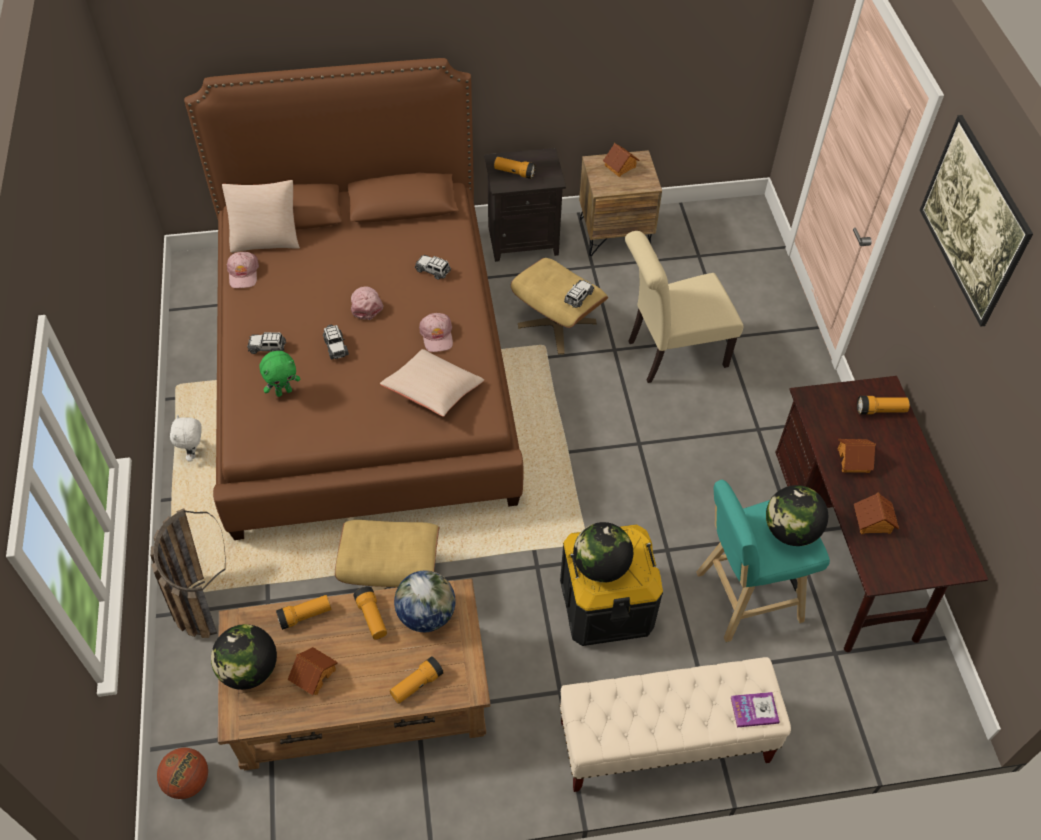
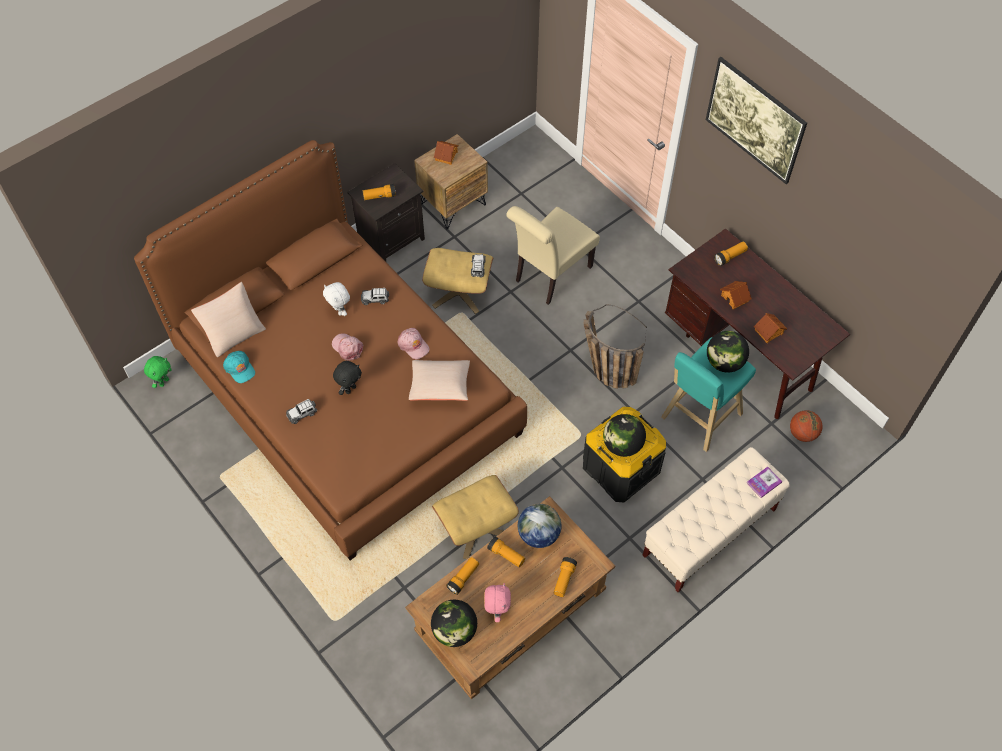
camera: 30 degrees left, 5 degrees up
basket [150,509,226,638] -> basket moved to [584,304,647,389]
basketball [157,748,208,799] -> basketball moved to [790,410,823,442]
white plush toy [170,414,202,461] -> white plush toy moved to [323,282,350,316]
pink cap [227,252,259,288] -> turquoise cap [223,351,255,383]
green plush toy [259,351,301,397] -> green plush toy moved to [144,356,172,388]
toy house [288,647,338,695] -> pink plush toy [485,583,511,622]
toy car [323,325,349,359] -> black plush toy [333,361,362,395]

